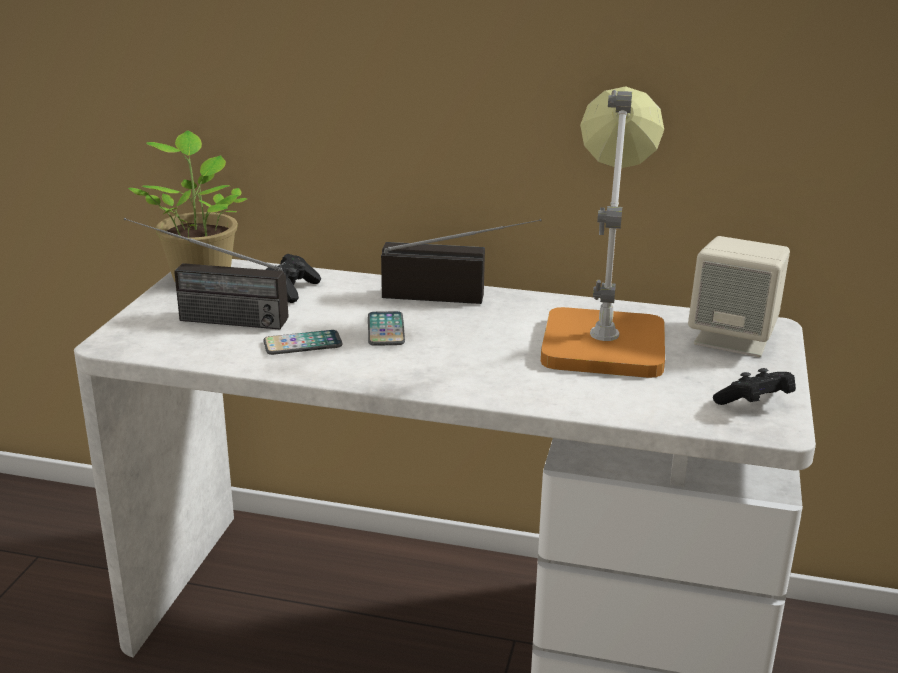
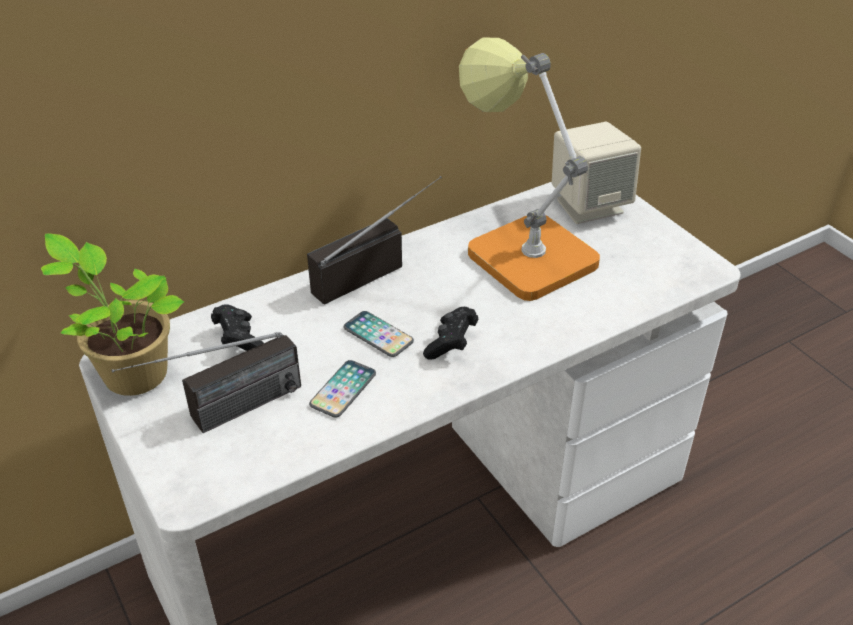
camera: 45 degrees left, 15 degrees up
black game controller [713,368,796,405] -> black game controller moved to [423,307,478,360]

